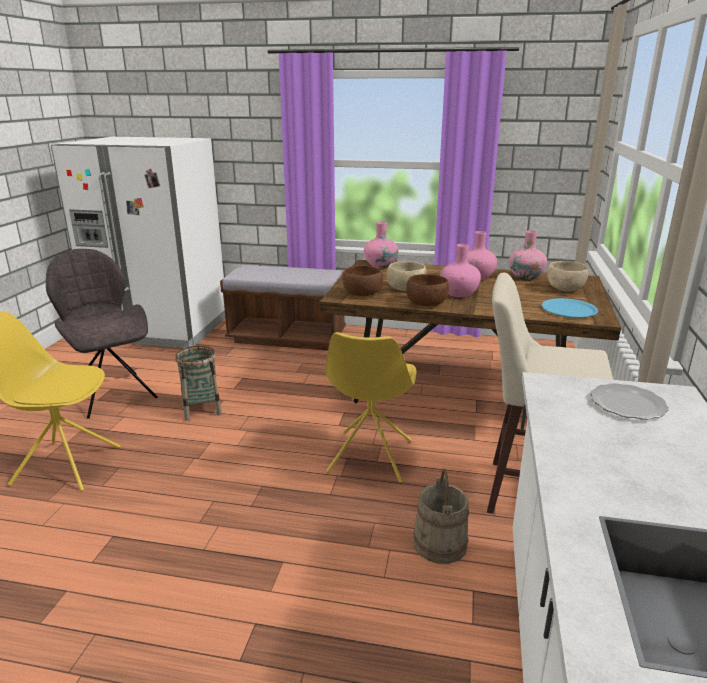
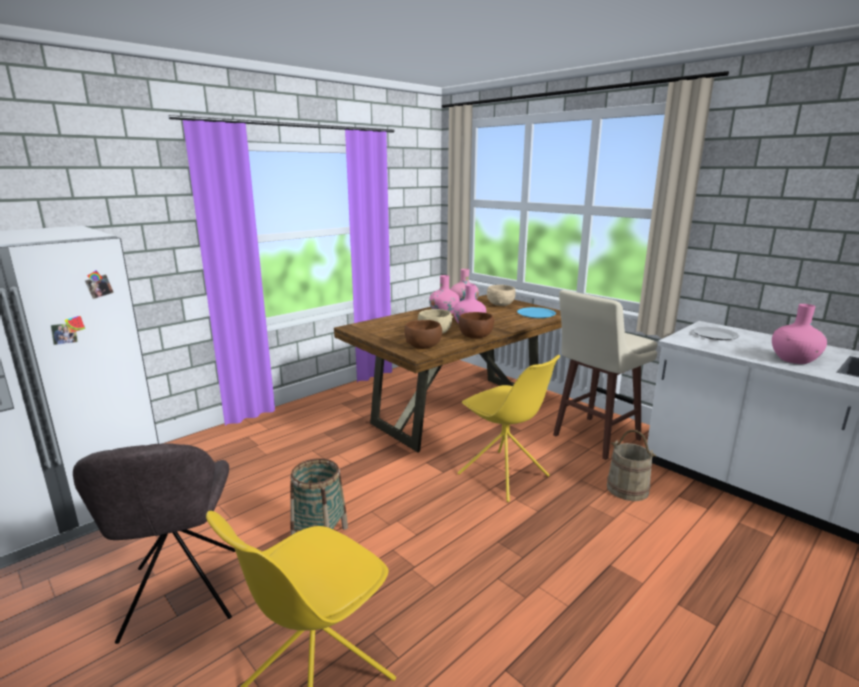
camera: 55 degrees left, 5 degrees down
grey chair [46,249,158,419] -> grey chair turned 105 degrees counterclockwise [73,443,236,644]
brown bench [220,265,346,351] -> none
pink vase [364,222,398,268] -> pink vase moved to [772,304,827,364]

